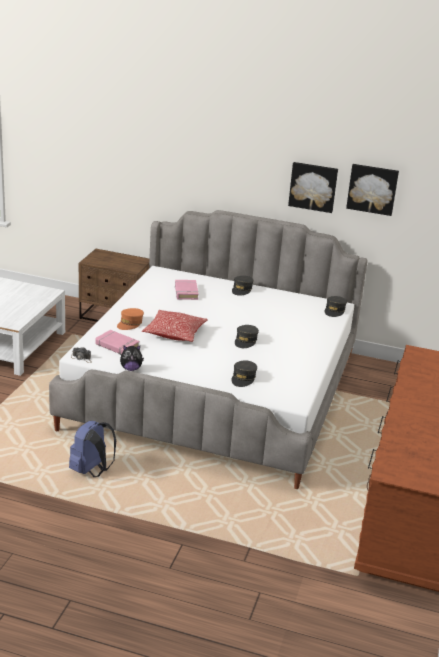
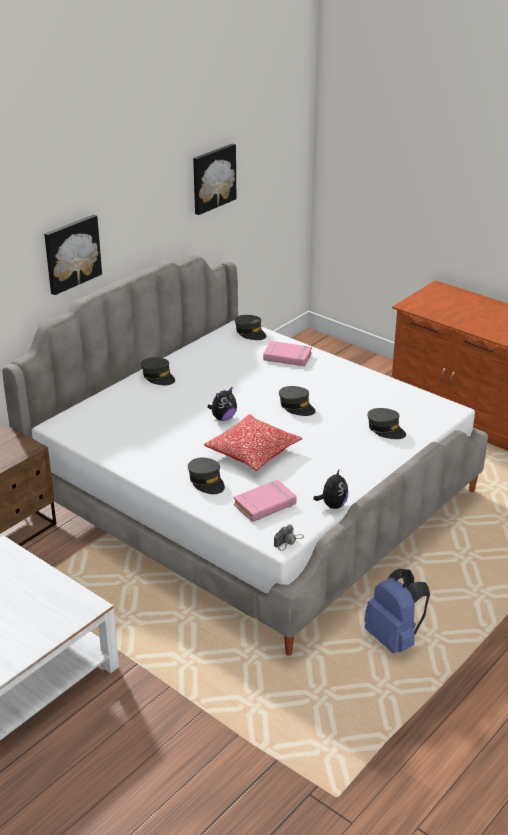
camera: 65 degrees left, 5 degrees up
orange cap [117,308,144,330] -> grey cap [188,458,225,494]
pink book [175,280,199,300] -> pink book moved to [263,341,312,366]
picture [288,162,338,213] -> picture moved to [44,215,102,295]
none -> plush toy [208,387,237,421]

